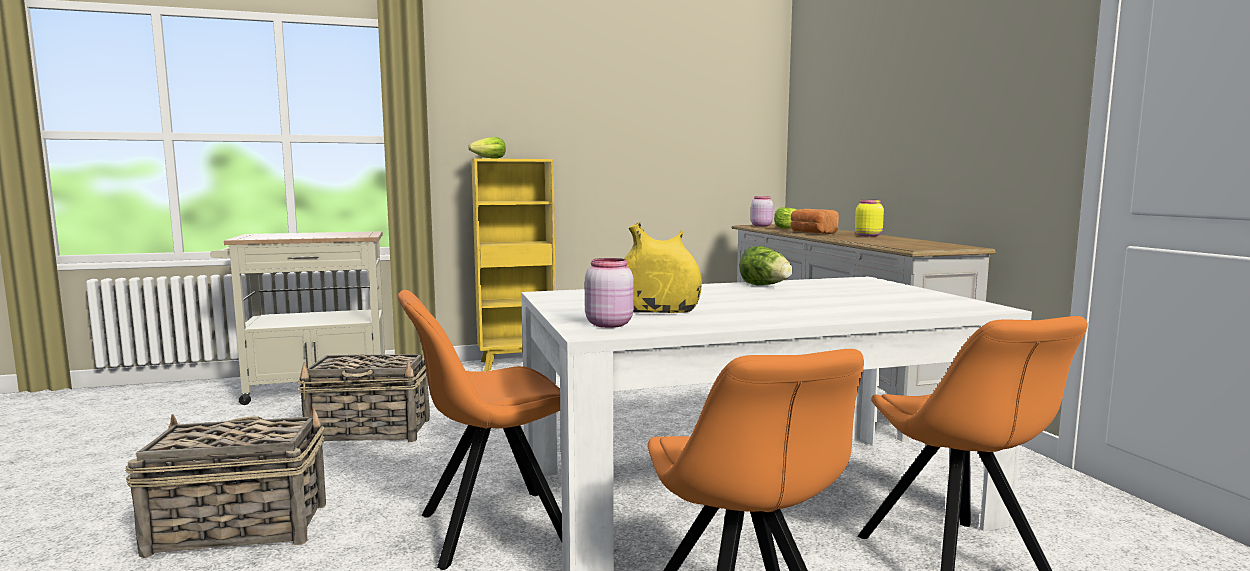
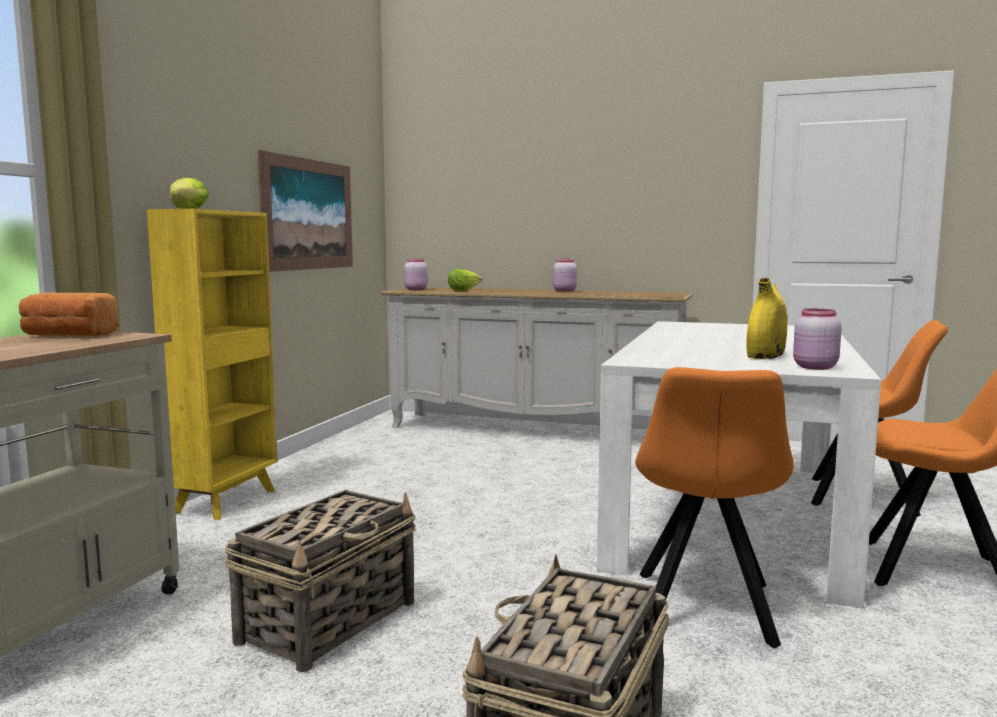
camera: 55 degrees left, 0 degrees up
lettuce [739,246,793,286] -> none
bread [790,209,839,234] -> bread moved to [19,293,119,336]
yellow jar [855,200,884,237] -> pink jar [553,259,577,292]
none -> picture [258,150,353,272]

